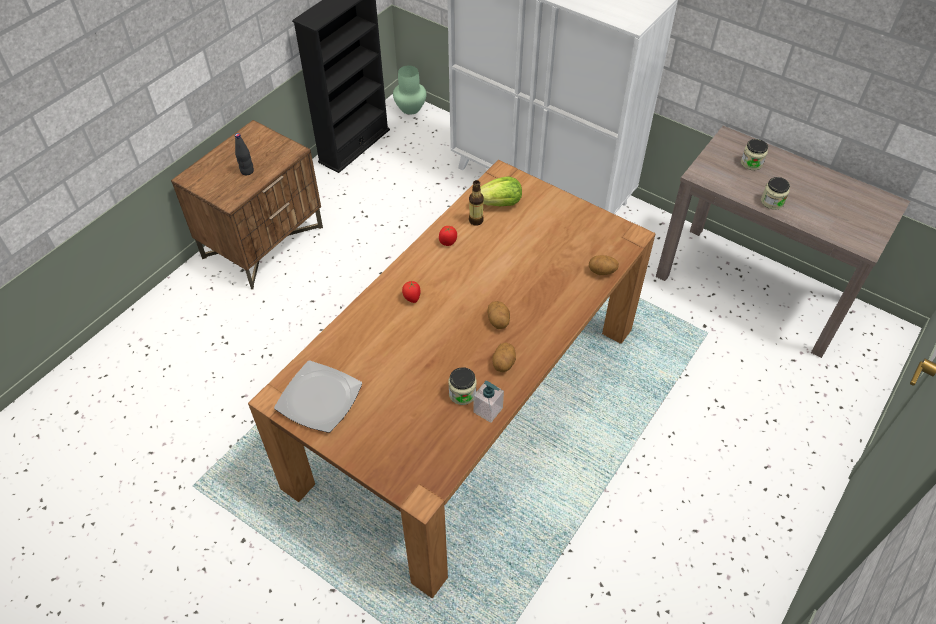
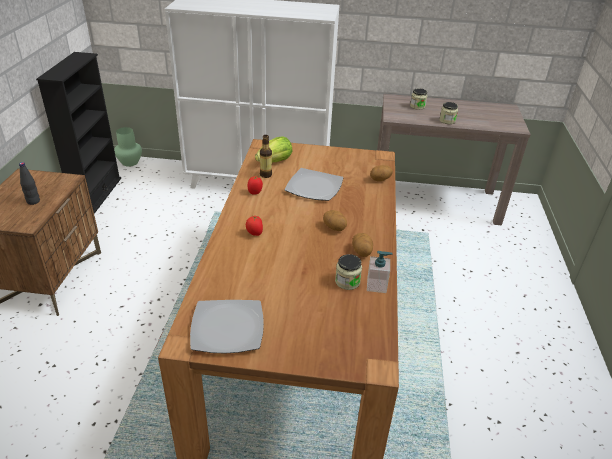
camera: 30 degrees left, 15 degrees down
none -> plate [284,168,343,201]

